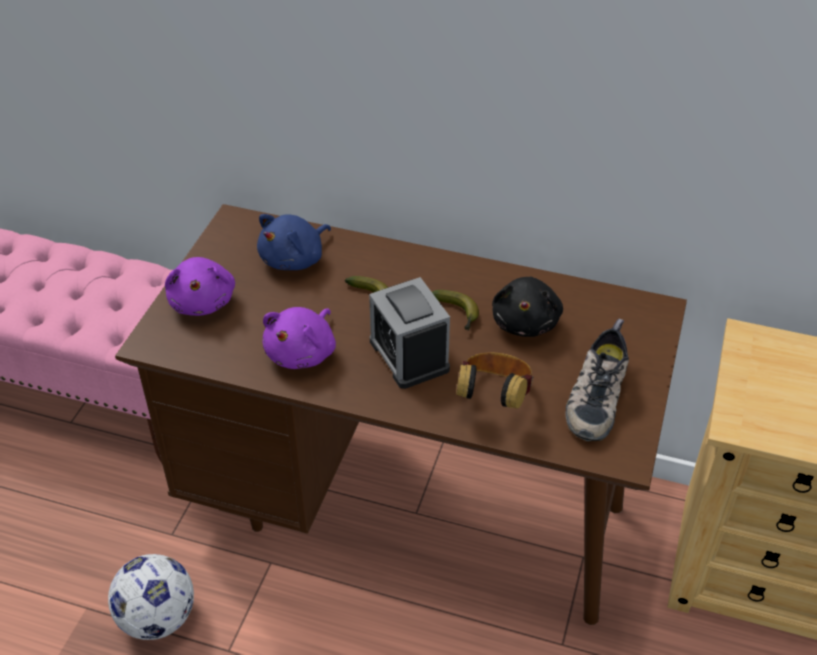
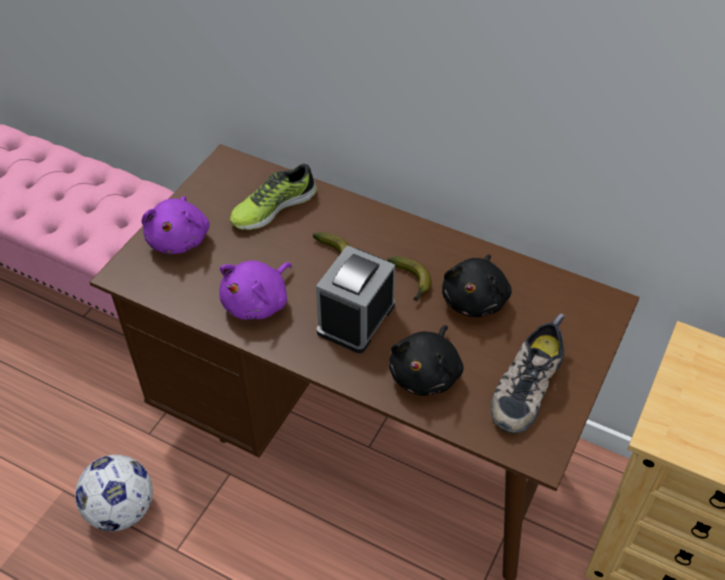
camera: 10 degrees right, 5 degrees up
blue plush toy [257,214,331,270] -> shoe [230,164,317,230]
alarm clock [369,277,450,389] -> alarm clock turned 45 degrees clockwise [316,245,395,353]
headphones [456,353,533,409] -> black plush toy [389,325,463,396]

